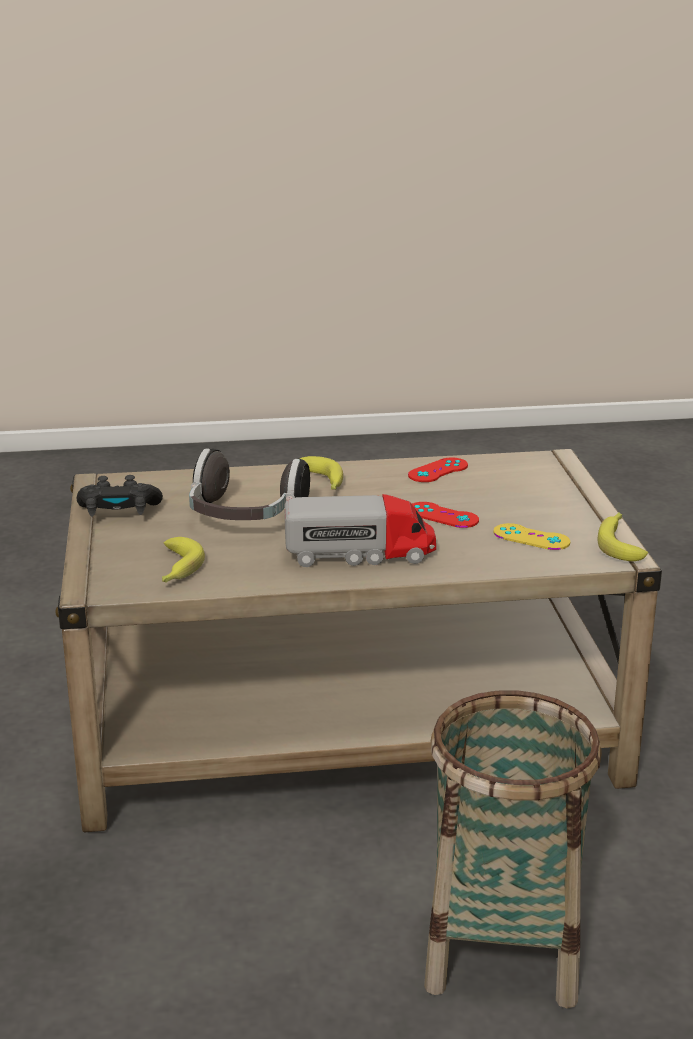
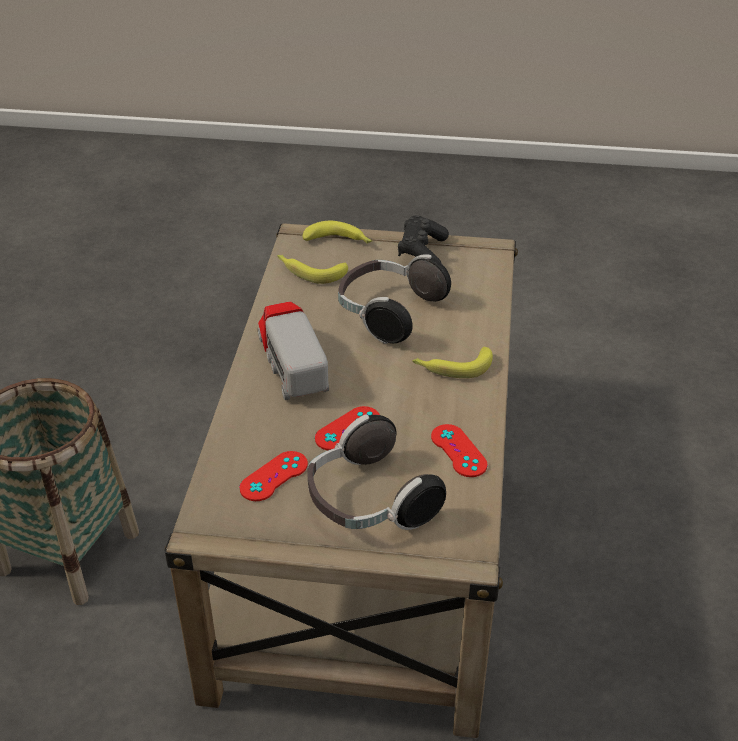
camera: 105 degrees right, 15 degrees up
toy truck [284,494,436,567] -> toy truck turned 150 degrees clockwise [258,301,329,400]
yellow game controller [494,523,570,550] -> red game controller [239,451,308,501]
banana [598,512,648,561] -> banana moved to [303,221,372,243]
none -> headphones [307,415,446,530]

